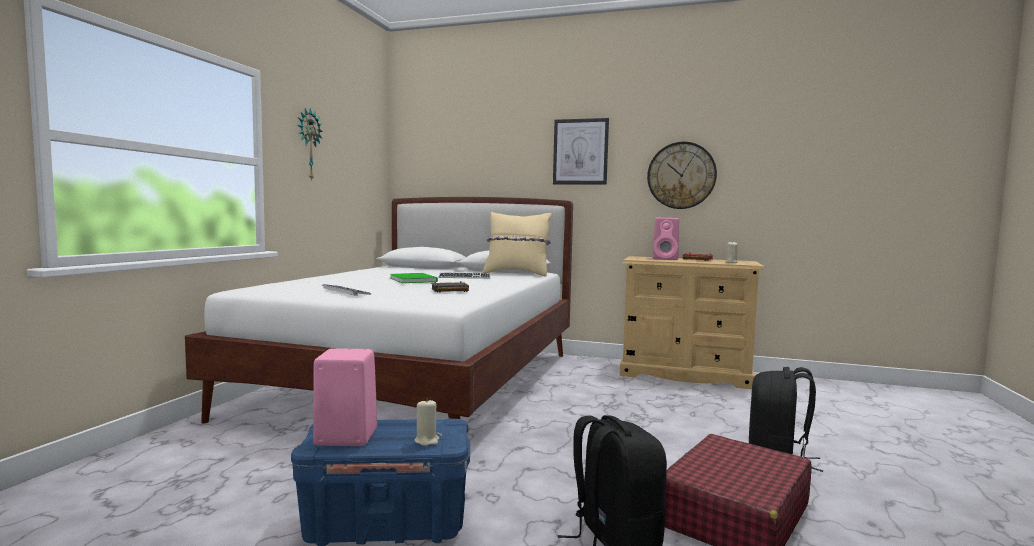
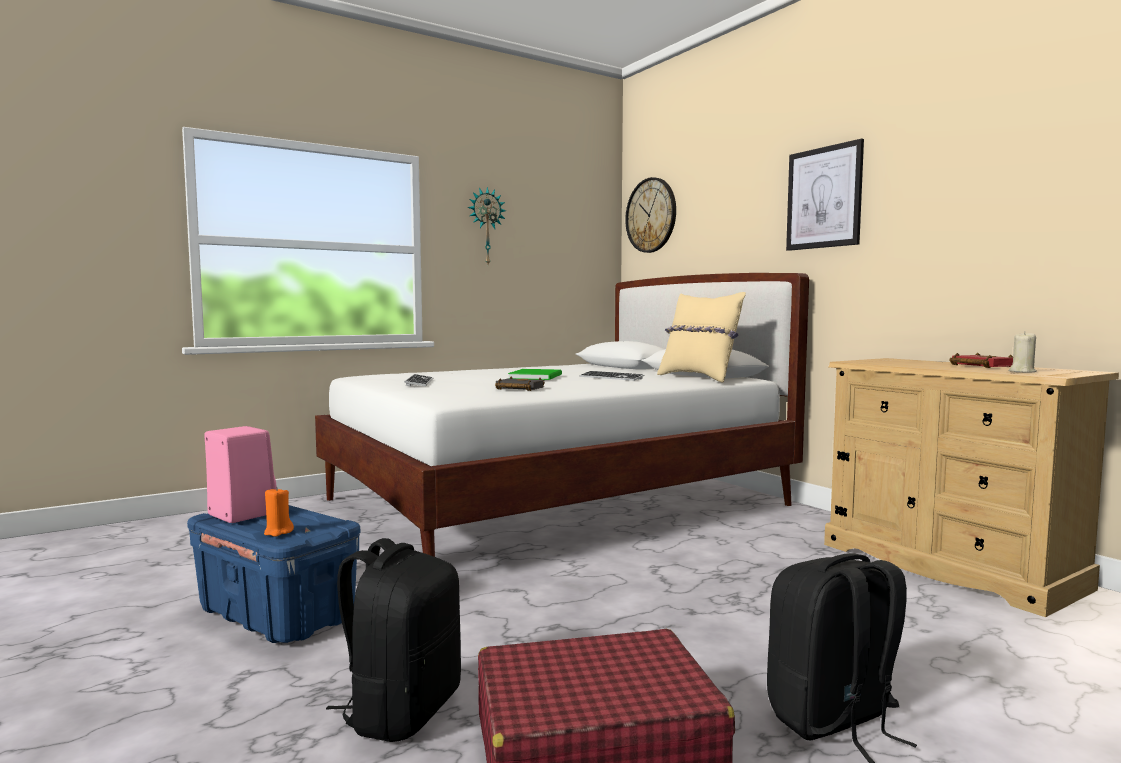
camera: 40 degrees right, 0 degrees up
beige candle [414,399,439,446] -> orange candle [264,487,294,537]
wall clock [647,142,717,209] -> wall clock moved to [625,177,676,253]
pink speaker [652,218,679,260] -> none

